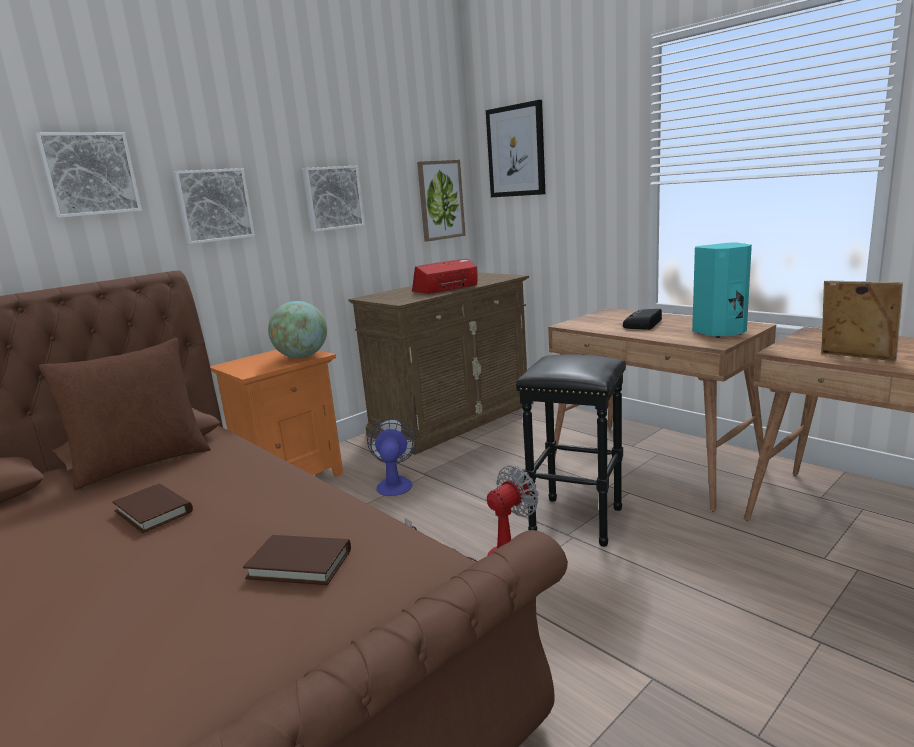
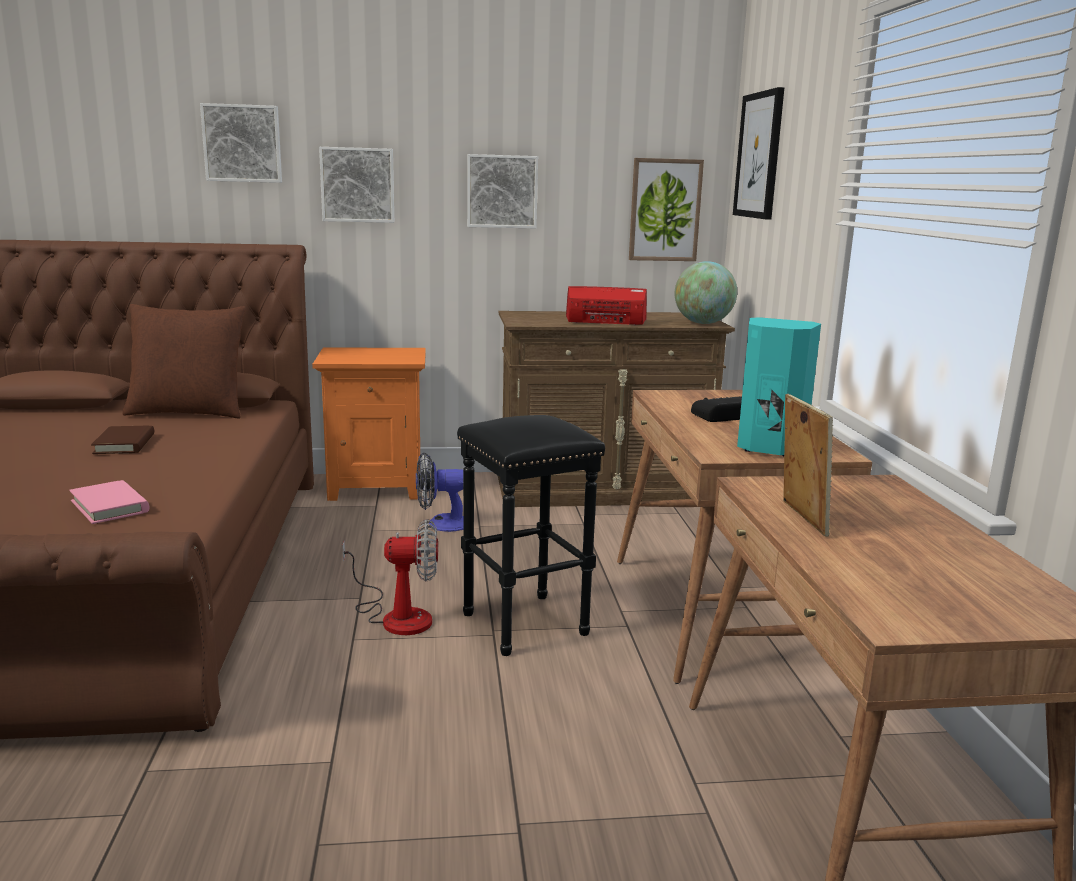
camera: 35 degrees right, 0 degrees up
brown book [243,535,351,585] -> pink book [69,480,149,524]
globe [268,301,327,358] -> globe moved to [675,261,737,324]
fan [367,418,416,496] -> fan turned 135 degrees counterclockwise [416,452,464,532]

